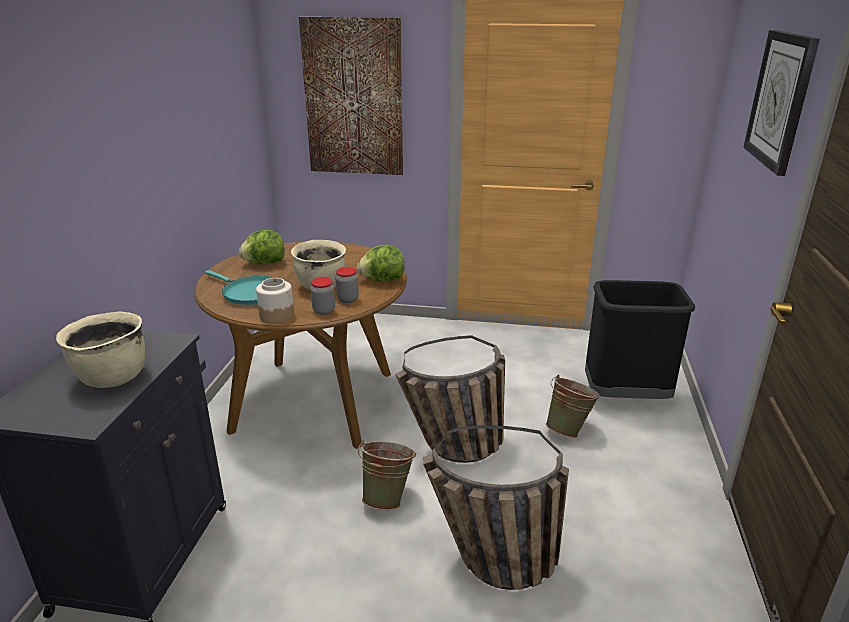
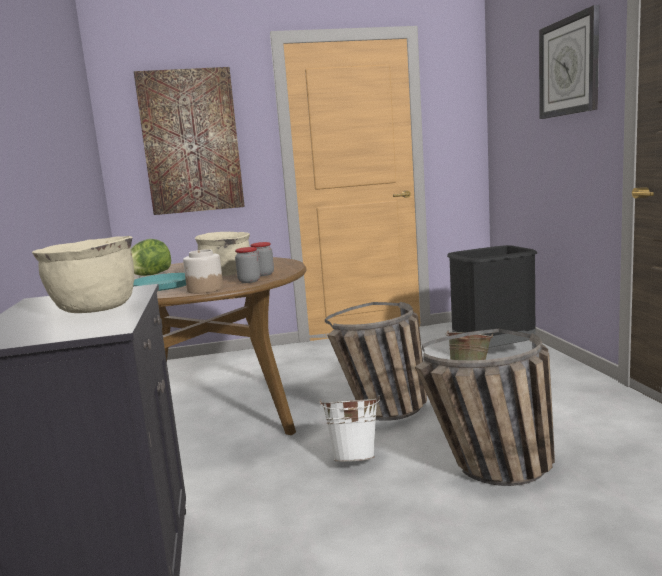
camera: 20 degrees left, 15 degrees down
lettuce [357,245,405,281] -> none
green bucket [358,440,416,510] -> white bucket [319,397,380,462]

